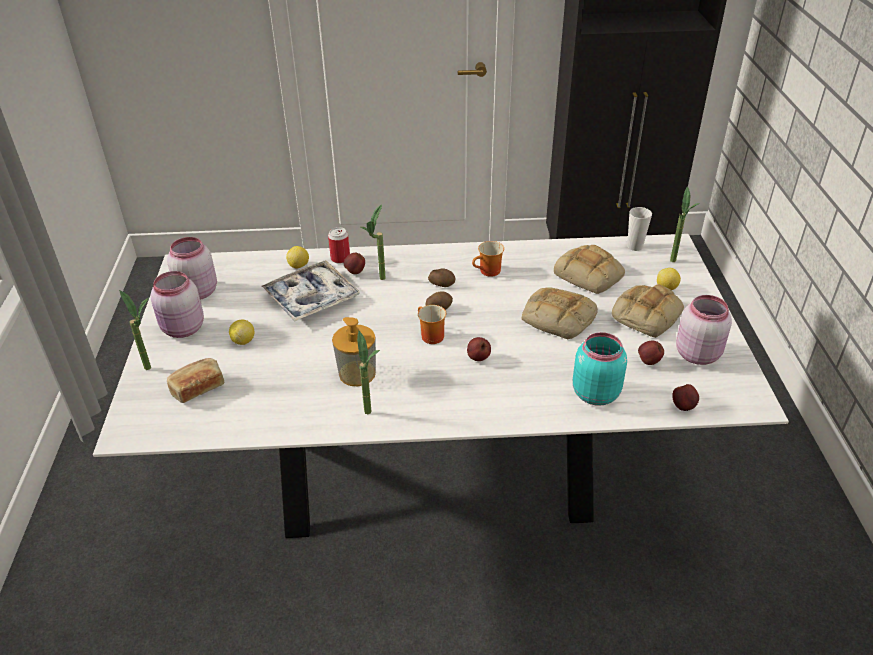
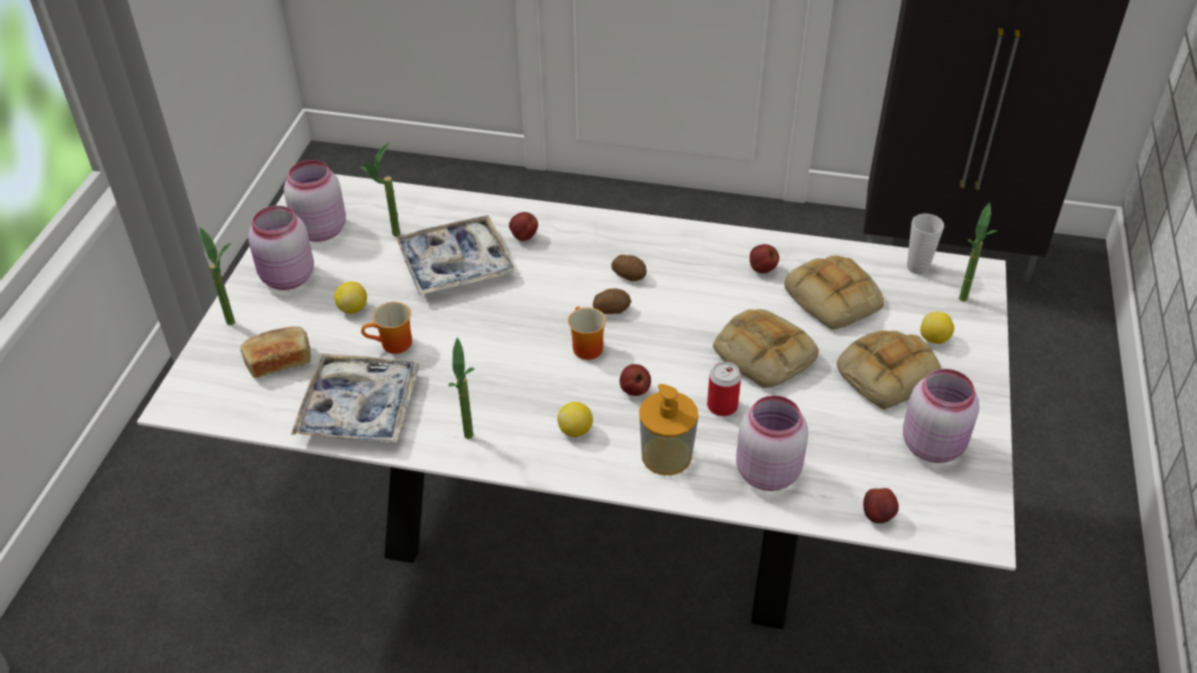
camera: 15 degrees right, 5 degrees up
lemon [286,246,309,268] -> lemon moved to [557,402,593,437]
can [328,227,350,263] -> can moved to [707,362,741,416]
soap dispenser [332,317,376,386] -> soap dispenser moved to [639,384,698,475]
potted plant [361,204,386,280] -> potted plant moved to [360,142,400,237]
mug [472,241,504,277] -> mug moved to [361,302,412,354]
turquoise jar [573,332,627,406] -> pink jar [736,395,808,491]
apple [638,341,664,365] -> apple moved to [750,244,779,273]
none -> tray [291,353,420,443]

